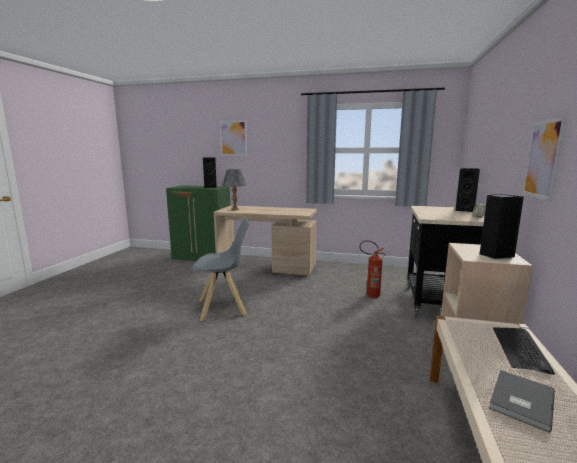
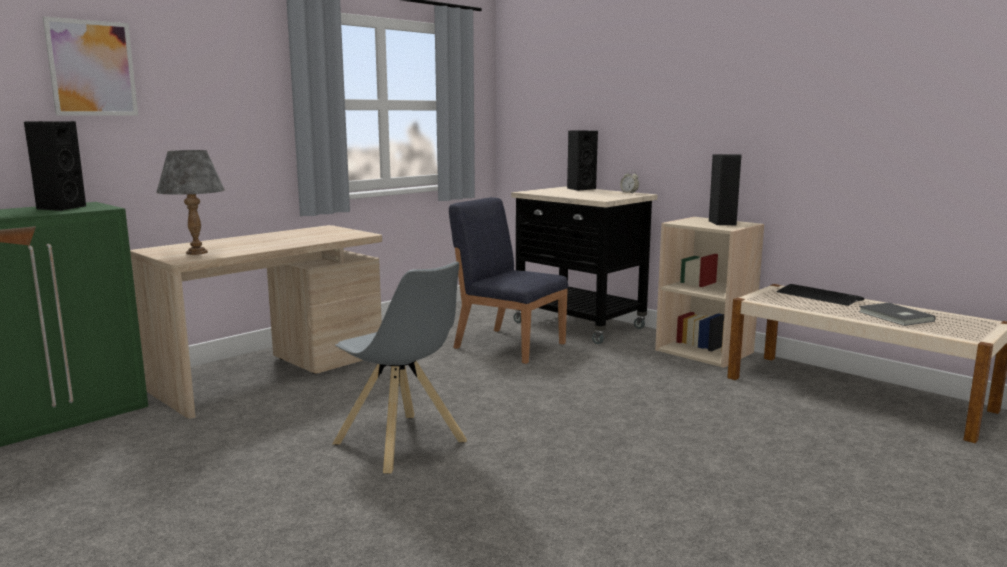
camera: 60 degrees left, 0 degrees up
grey chair [192,218,251,321] -> grey chair turned 120 degrees clockwise [332,262,467,474]
fire extinguisher [360,240,386,298] -> blue chair [449,197,568,364]
picture [522,117,567,201] -> none

